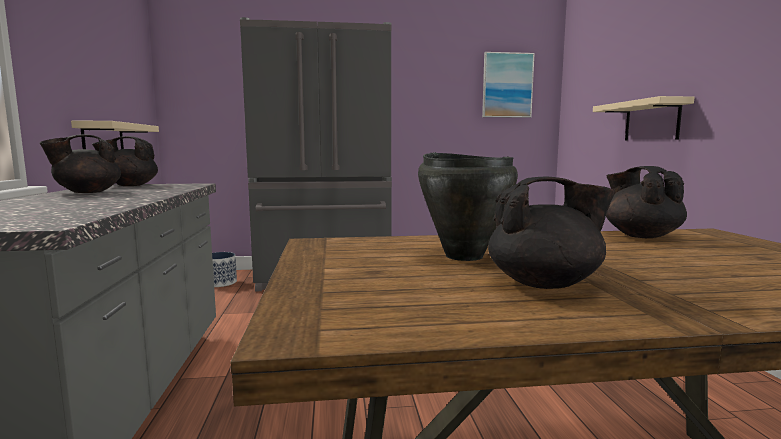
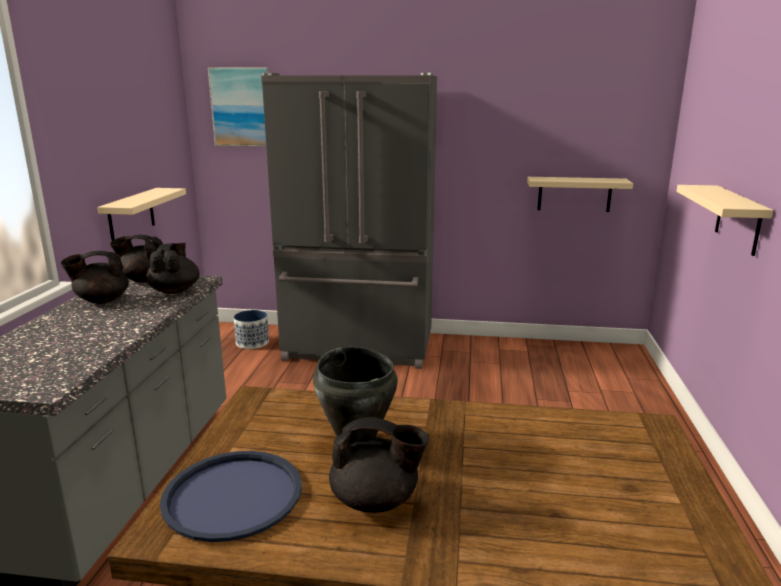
camera: 15 degrees right, 10 degrees up
picture [482,52,535,118] -> picture moved to [208,67,269,147]
black teapot [606,166,687,238] -> black teapot moved to [146,243,200,294]
none -> blue tray [160,451,302,542]
none -> beige shelf [527,177,633,212]

